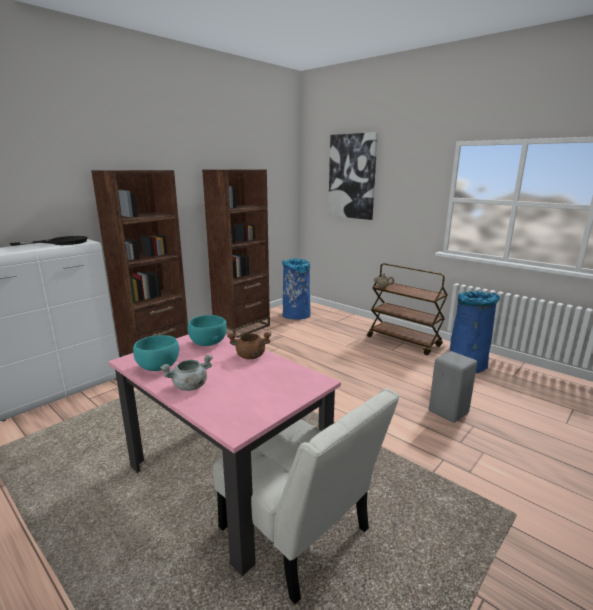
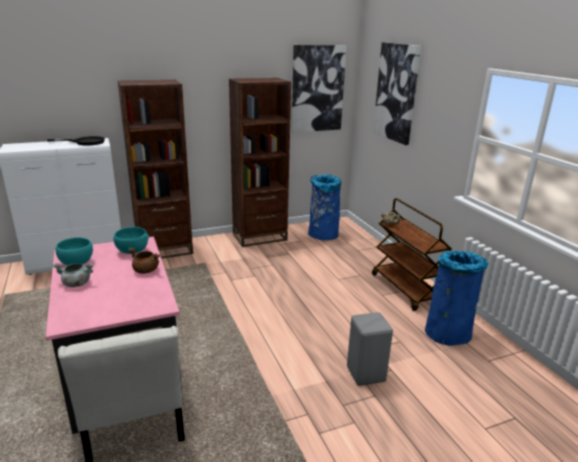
camera: 25 degrees right, 5 degrees up
none -> picture [291,45,347,132]

